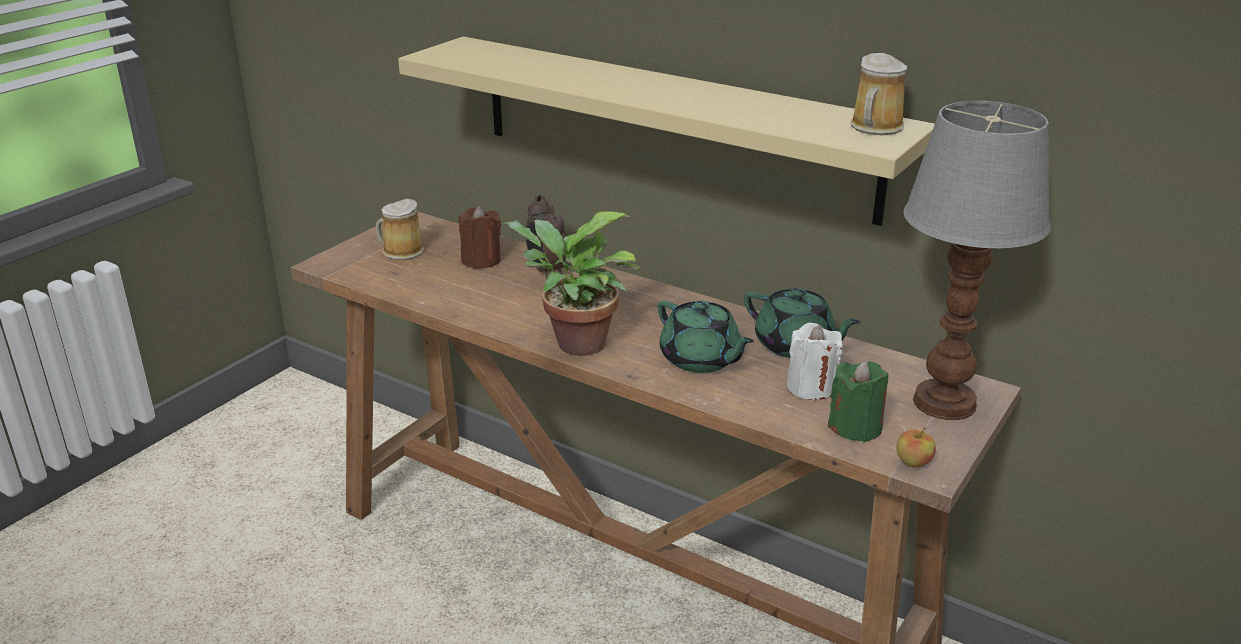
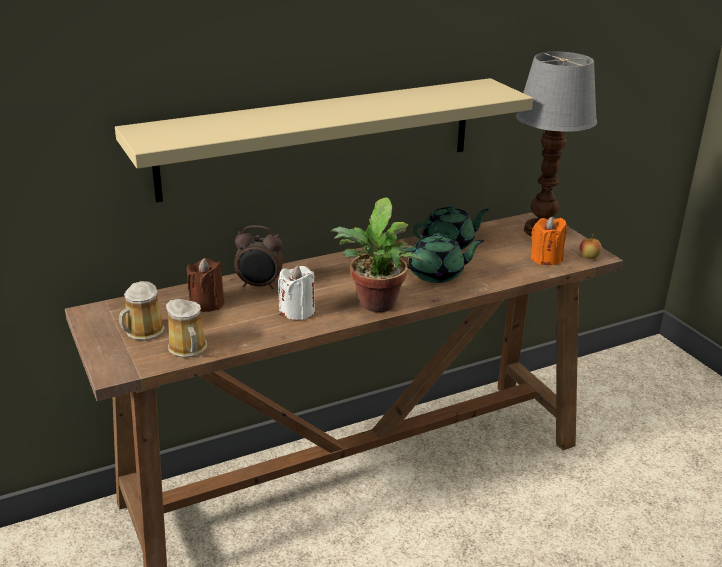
camera: 60 degrees left, 0 degrees up
white candle [787,323,843,400] -> white candle moved to [278,265,315,320]
green candle [828,361,889,442] -> orange candle [531,216,567,265]
mug [850,53,907,135] -> mug moved to [166,299,207,358]

